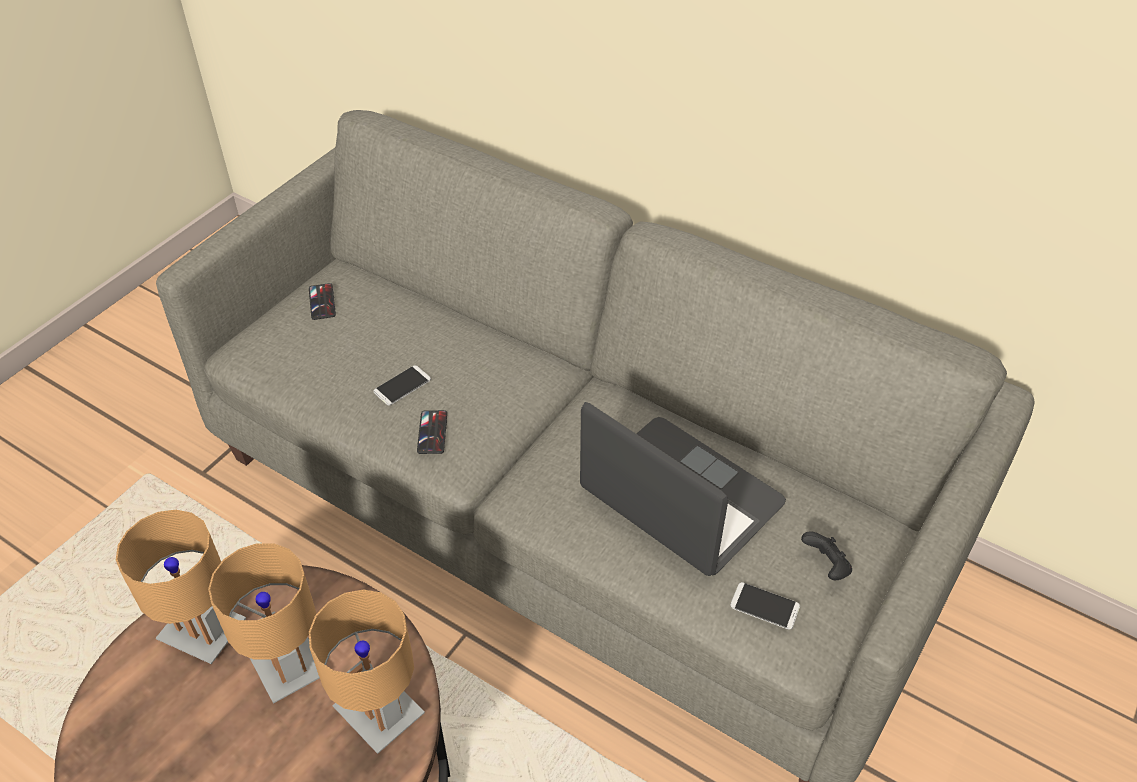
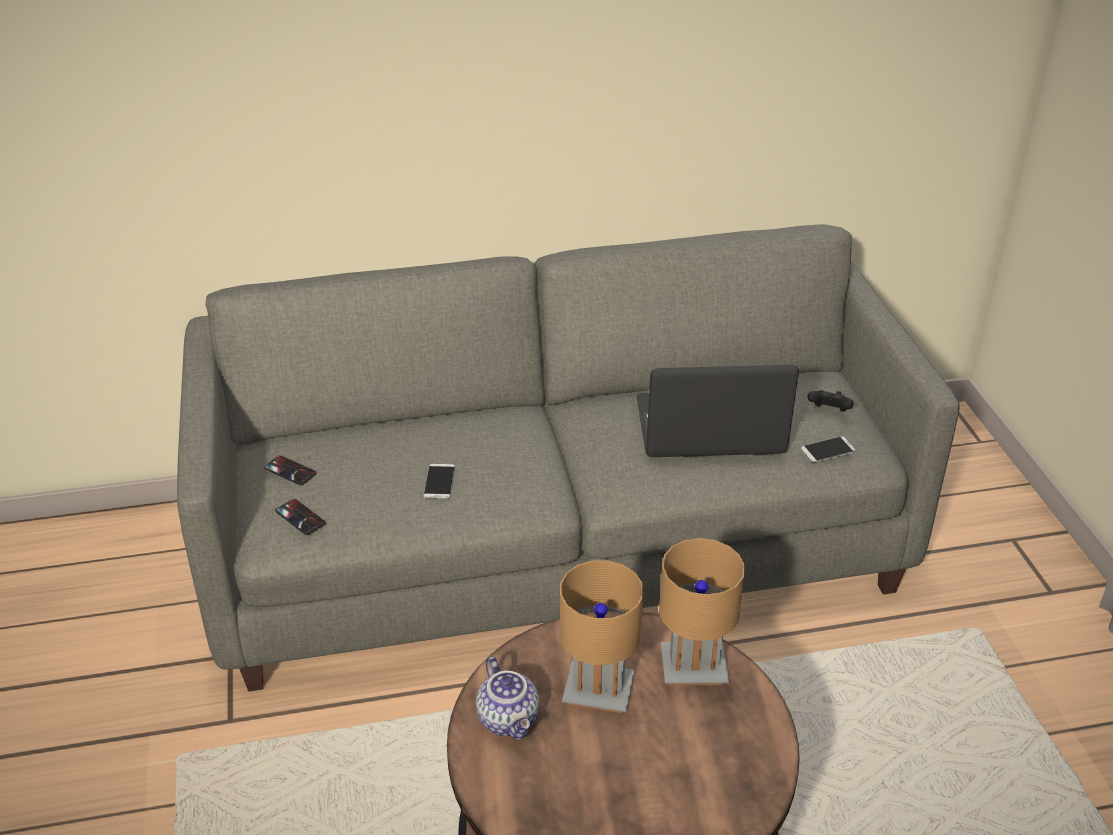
camera: 45 degrees left, 10 degrees down
brown table lamp [116,510,246,664] -> teapot [476,656,539,740]
phone [417,410,447,454] -> phone moved to [275,499,326,535]

